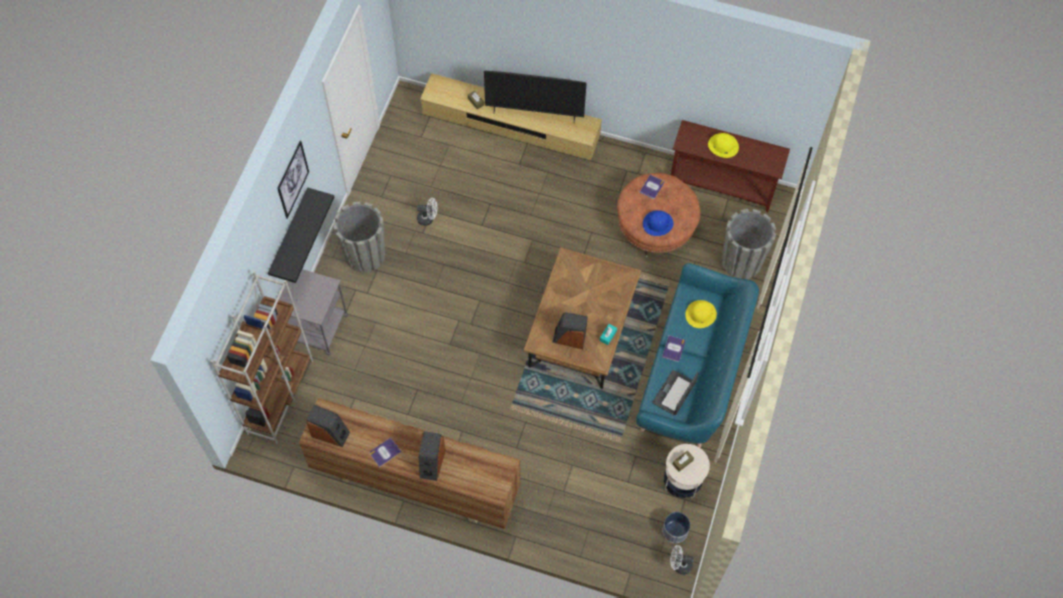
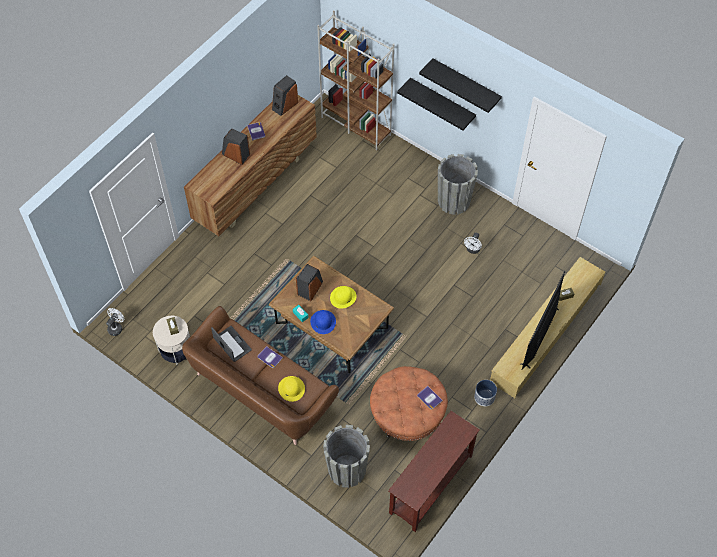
camera: 110 degrees right, 5 degrees down
picture [277,140,309,219] -> black shelf [419,58,502,113]
grey cart [279,269,348,355] -> none
turquoise sofa [636,263,759,448] -> brown sofa [182,306,339,445]
blue hat [643,210,673,236] -> blue hat moved to [310,310,336,334]
planter [662,512,690,543] -> planter moved to [474,380,497,406]
yellow hat [708,133,739,158] -> yellow hat moved to [330,286,357,309]

